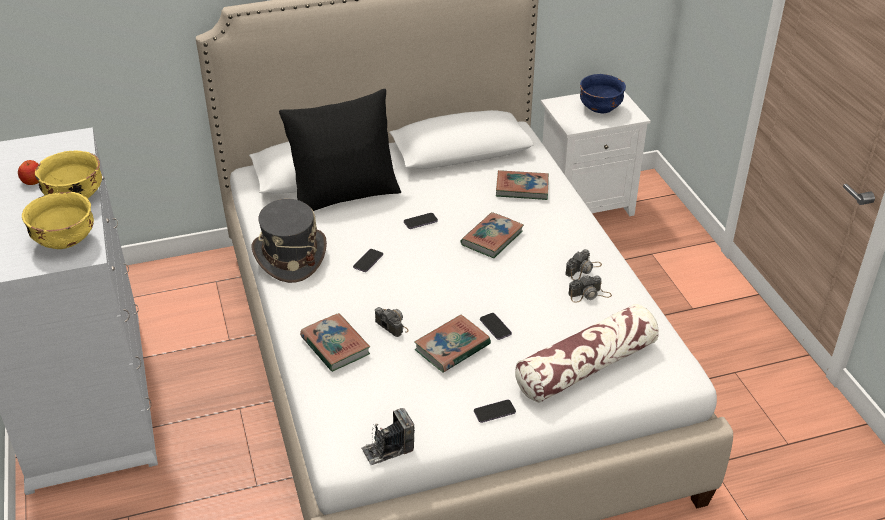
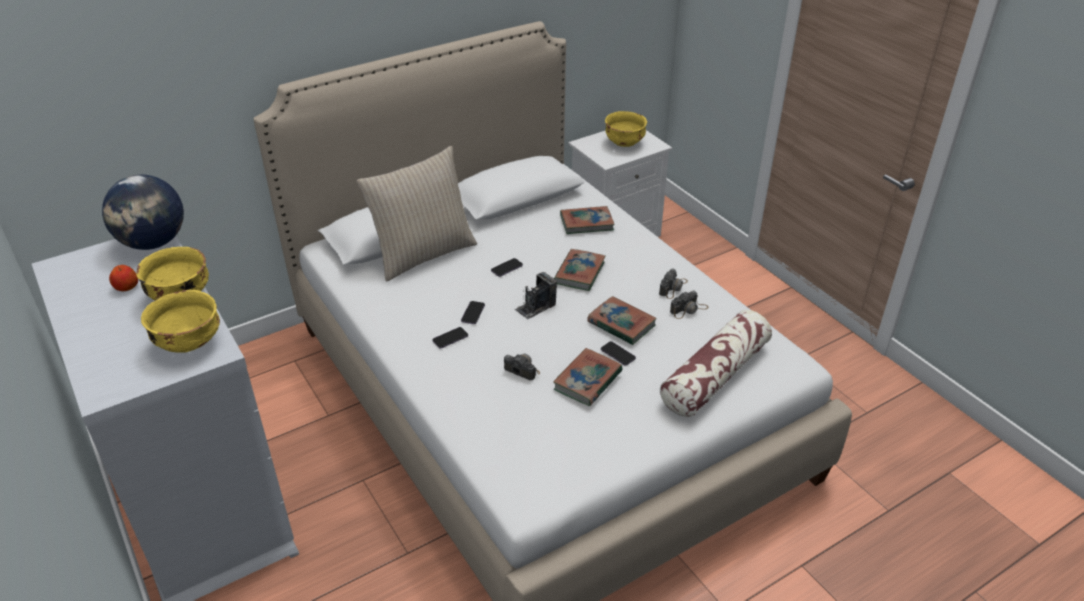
camera: 15 degrees left, 0 degrees up
grey hat [252,199,327,283] -> none
black pillow [279,89,401,211] -> beige pillow [357,146,477,281]
book [300,313,370,372] -> book moved to [587,296,657,345]
camera [361,408,415,465] -> camera moved to [515,272,557,319]
phone [474,400,516,423] -> phone moved to [432,327,468,349]
blue bowl [580,74,626,113] -> yellow bowl [605,111,647,147]
none -> globe [102,175,184,250]

